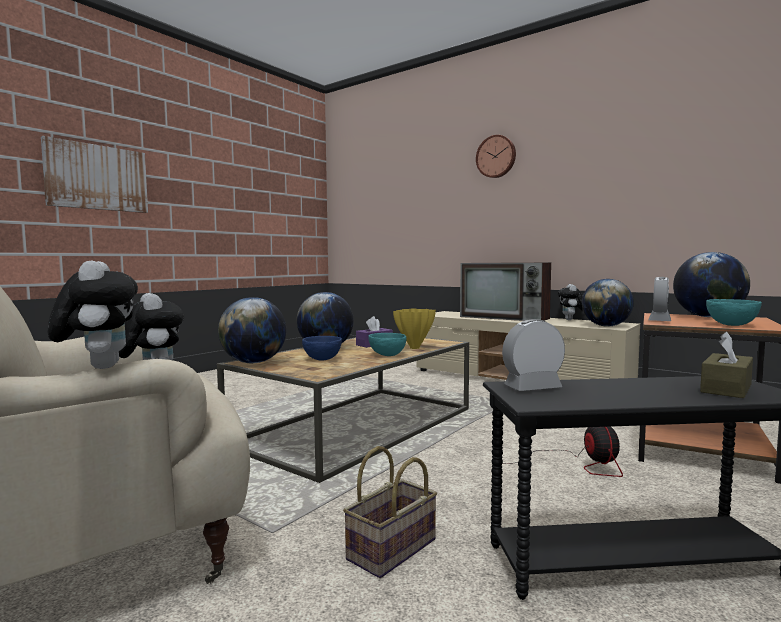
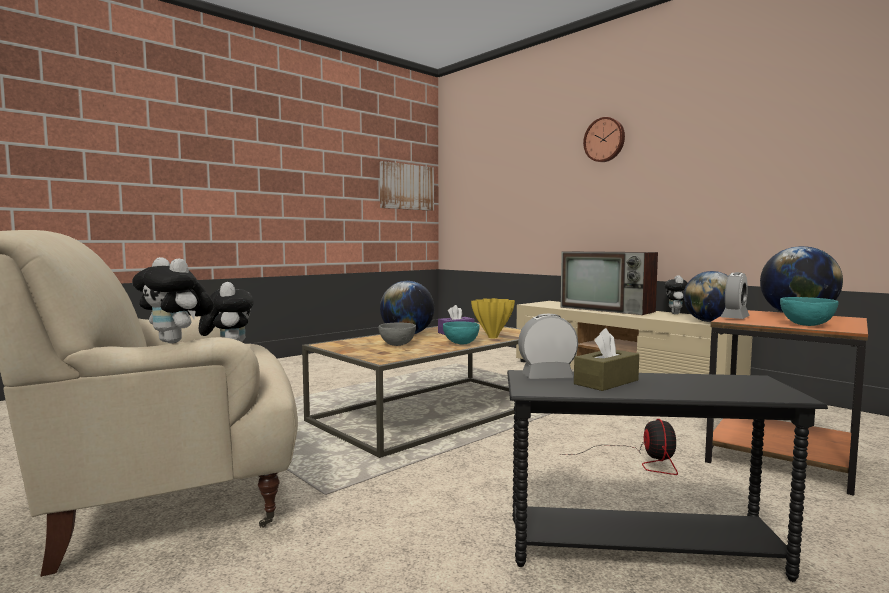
camera: 10 degrees right, 0 degrees up
picture [41,136,148,213] -> picture moved to [380,161,434,211]
plush toy [48,260,138,369] -> plush toy turned 135 degrees clockwise [132,257,214,343]
globe [218,297,286,363] -> none
blue bowl [302,336,342,360] -> grey bowl [379,323,416,346]
basket [343,446,437,578] -> none
brown tissue box [700,332,753,398] -> brown tissue box moved to [574,328,639,391]

